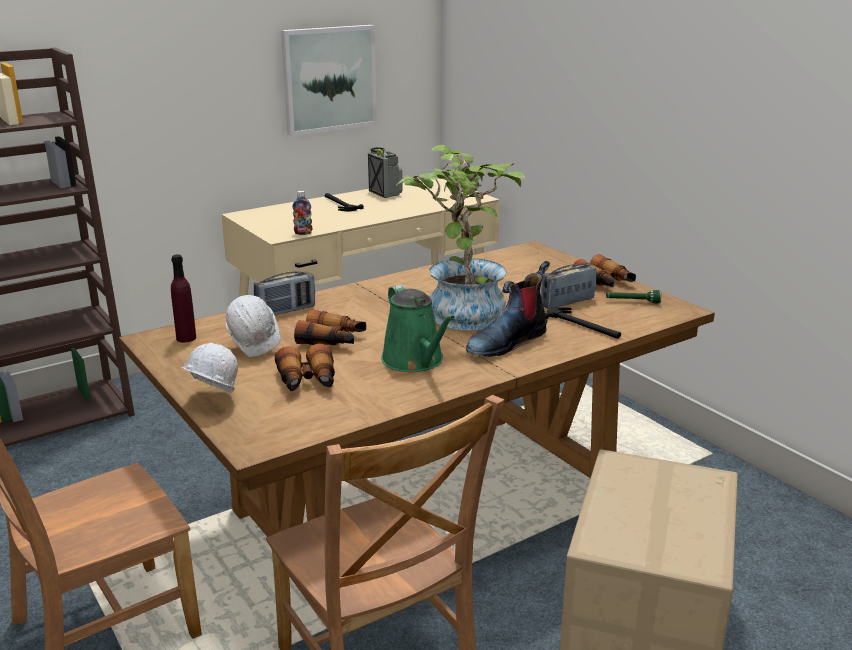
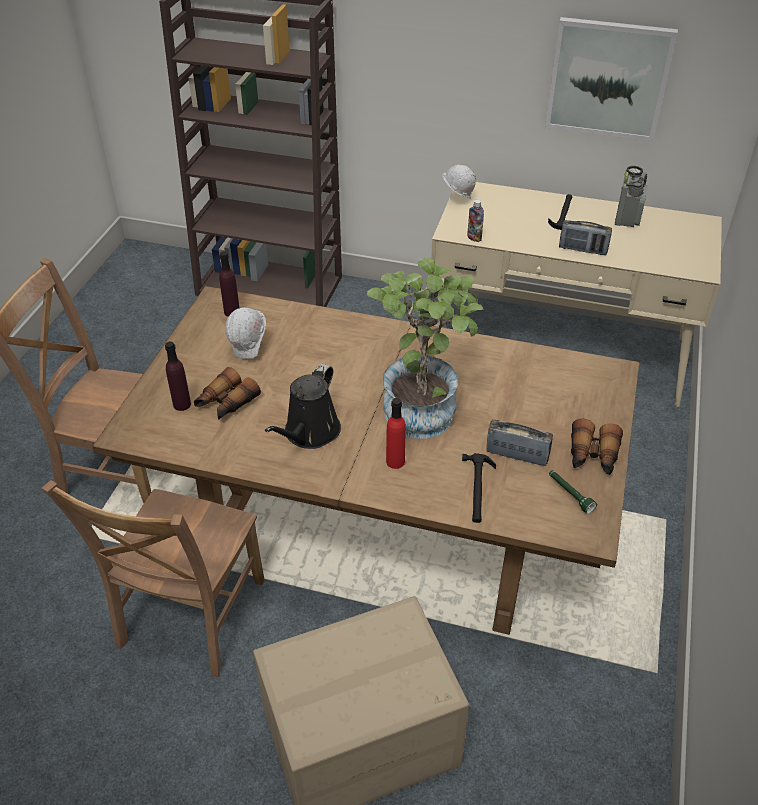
camera: 50 degrees right, 20 degrees up
white hard hat [181,343,238,393] -> white hard hat moved to [442,165,476,199]
radio [254,271,315,315] -> radio moved to [559,220,612,255]
binoculars [294,309,366,346] -> none
green watering can [381,284,455,372] -> black watering can [265,364,341,449]
boot [466,261,550,357] -> red bottle [386,398,406,469]
none -> purple bottle [165,341,191,411]

